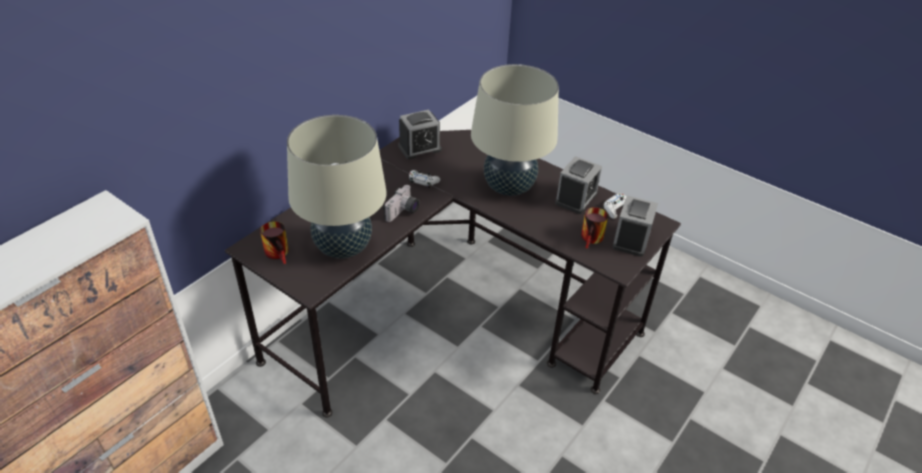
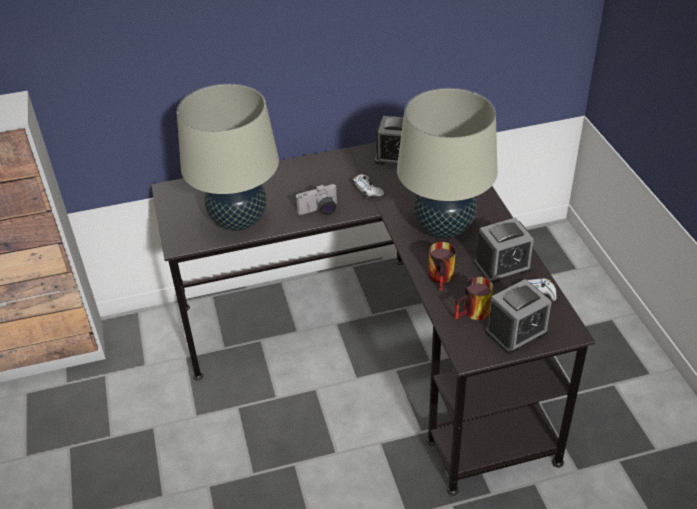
camera: 40 degrees right, 0 degrees up
mug [260,221,288,264] -> mug moved to [428,242,456,291]

